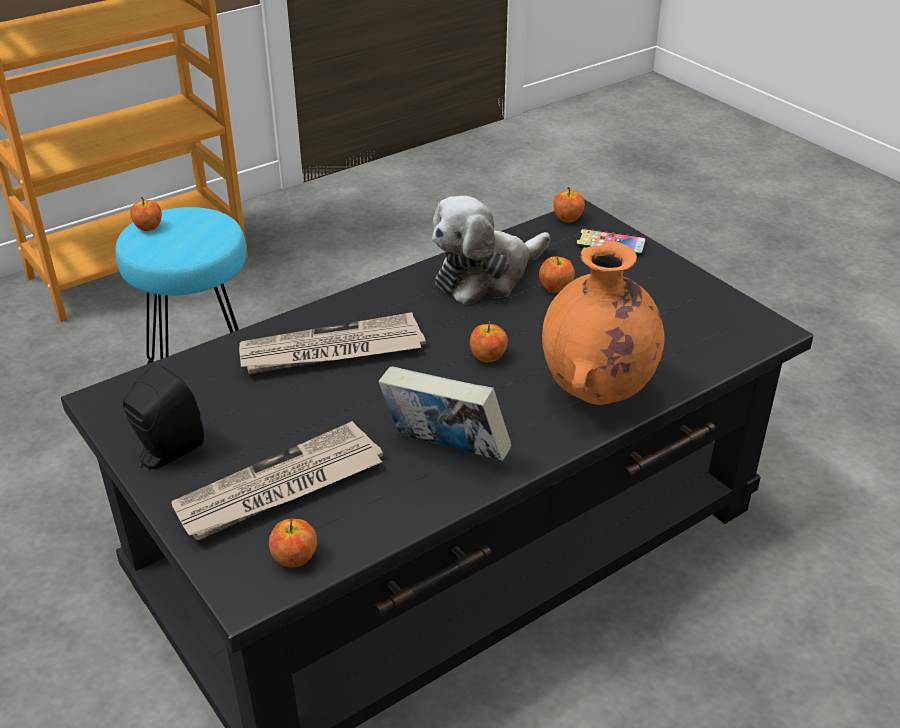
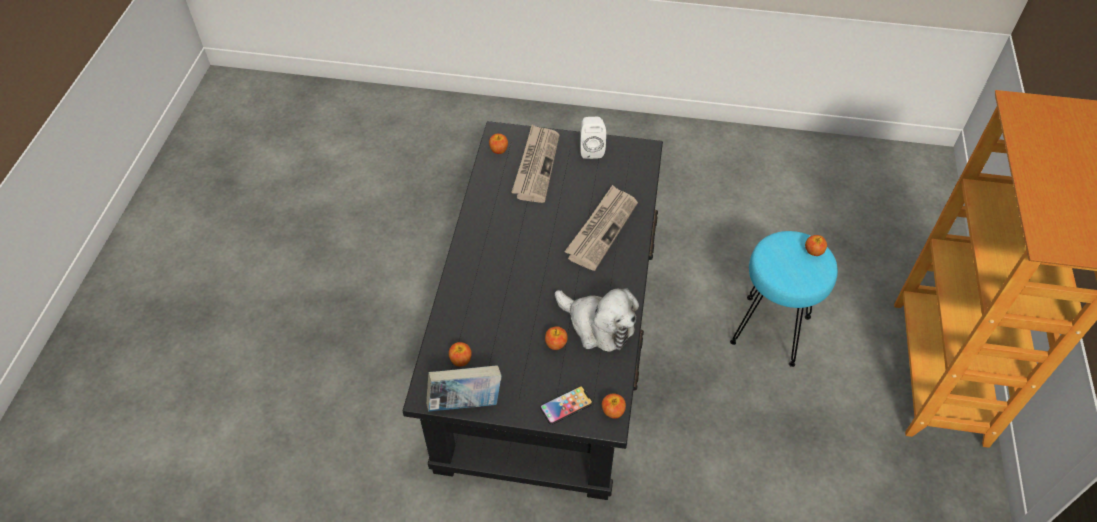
camera: 135 degrees right, 15 degrees up
black speaker [123,363,204,469] -> white speaker [580,117,606,159]
book [379,366,512,461] -> book moved to [426,365,502,412]
plush toy [432,196,550,305] -> plush toy turned 120 degrees clockwise [555,288,639,352]
apple [470,321,508,362] -> apple moved to [449,342,472,366]
orange vase [542,241,664,405] -> none

